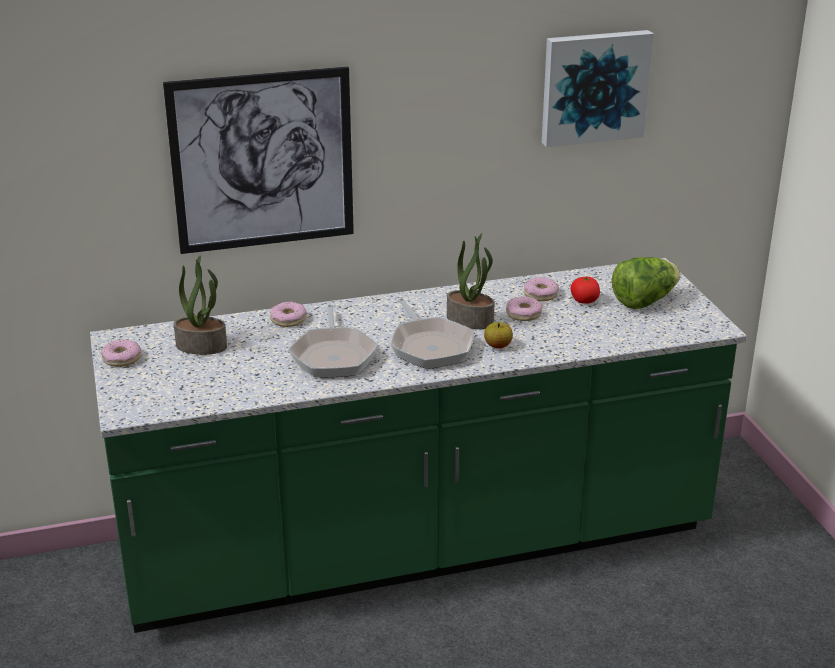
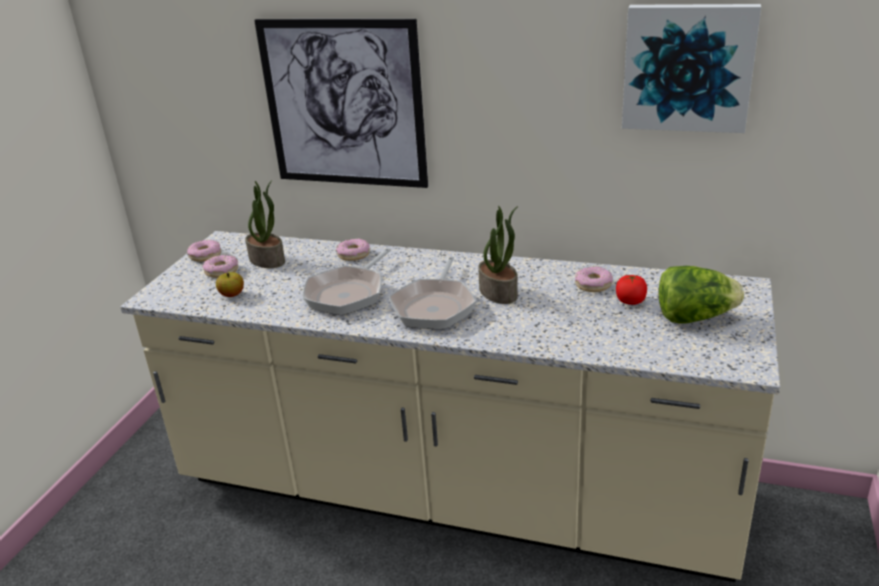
camera: 35 degrees right, 0 degrees up
green counter [90,258,747,633] -> beige counter [120,231,780,582]
apple [484,322,513,349] -> apple moved to [216,272,244,297]
donut [506,297,542,321] -> donut moved to [203,255,238,278]

